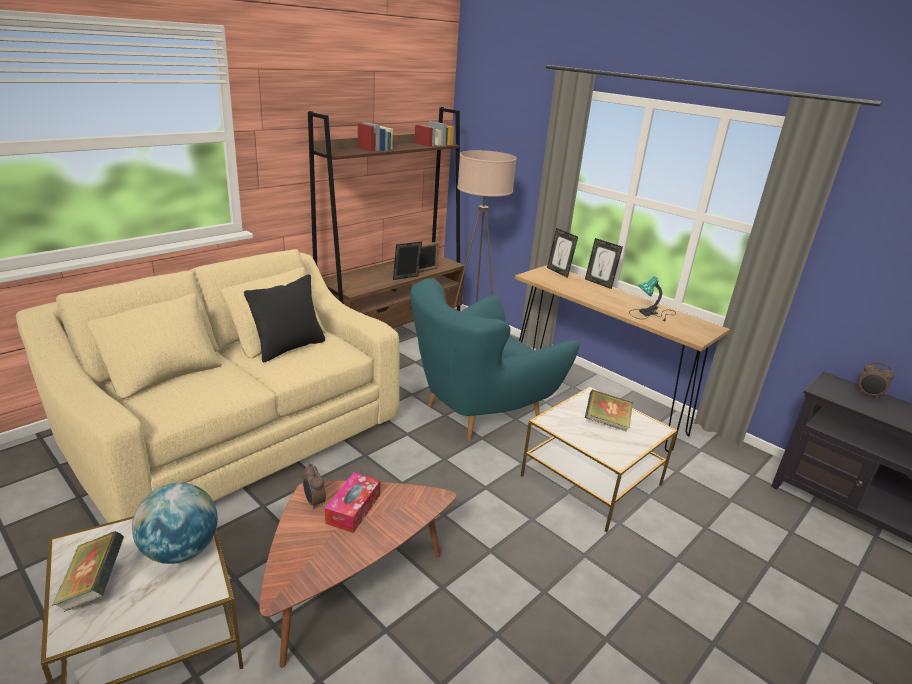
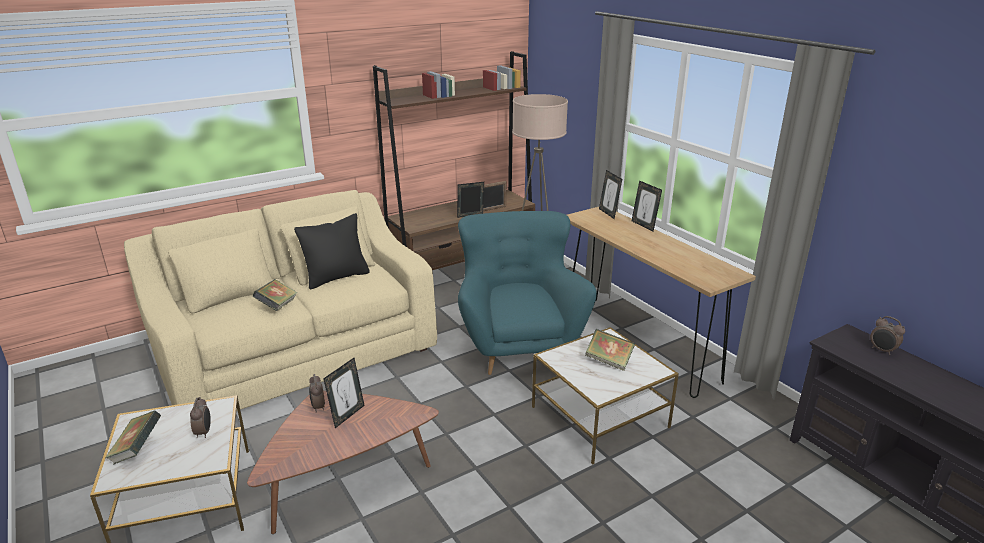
camera: 15 degrees right, 0 degrees up
globe [132,483,218,564] -> alarm clock [190,397,211,438]
tissue box [325,472,380,533] -> picture frame [323,358,365,428]
turquoise armchair [410,278,579,441] -> turquoise armchair turned 105 degrees clockwise [458,211,597,375]
table lamp [629,277,676,321] -> none
none -> book [253,279,297,311]

